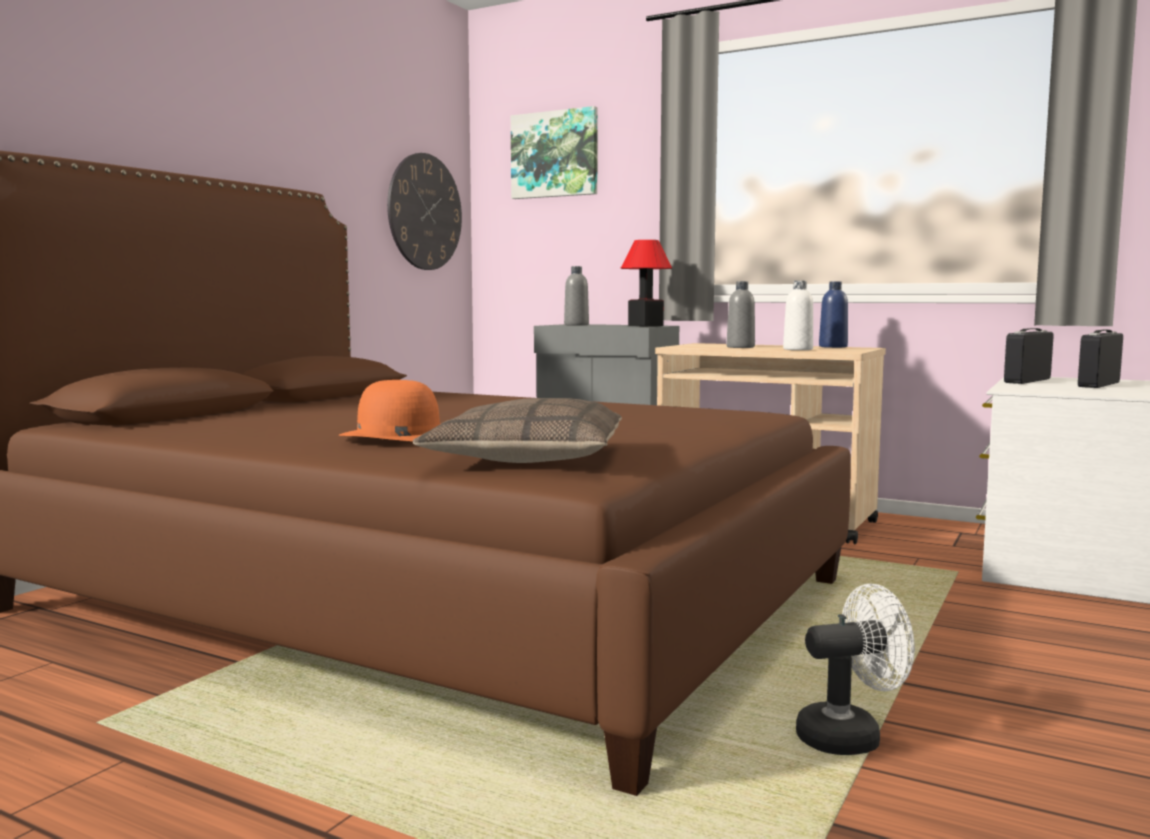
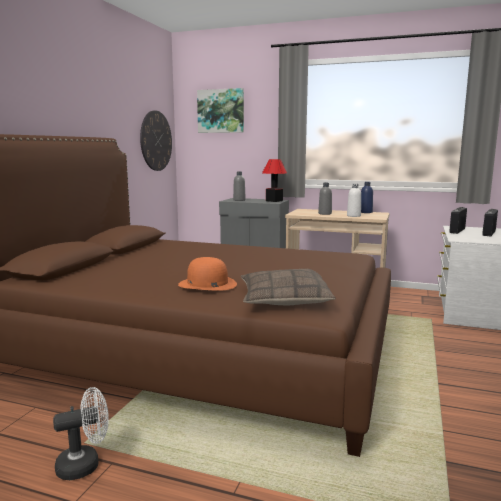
camera: 10 degrees left, 5 degrees up
white fan [796,584,915,755] -> white fan moved to [53,387,109,480]

